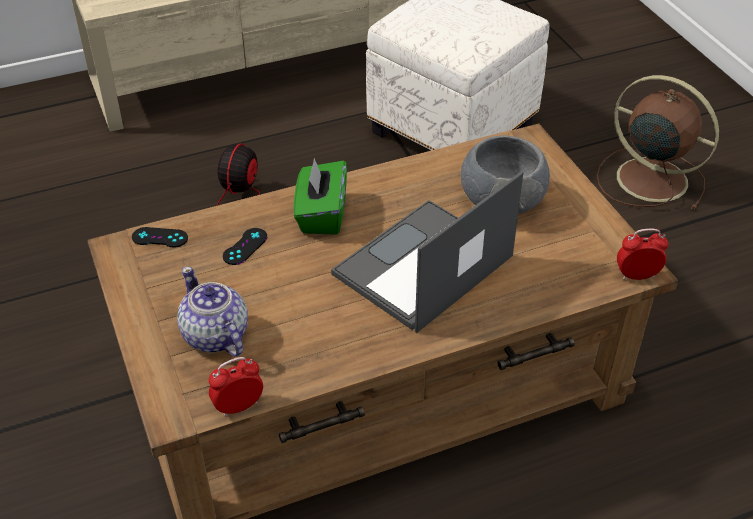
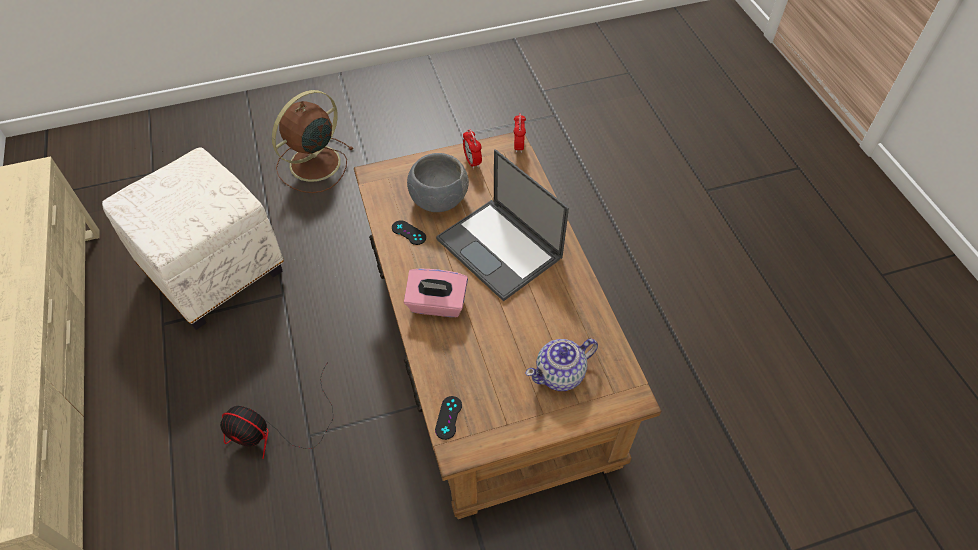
camera: 85 degrees left, 10 degrees up
alarm clock [209,357,263,417] -> alarm clock moved to [463,129,482,169]
black game controller [223,228,267,265] -> black game controller moved to [392,220,426,245]
green tissue box [293,158,347,235] -> pink tissue box [404,269,468,317]

